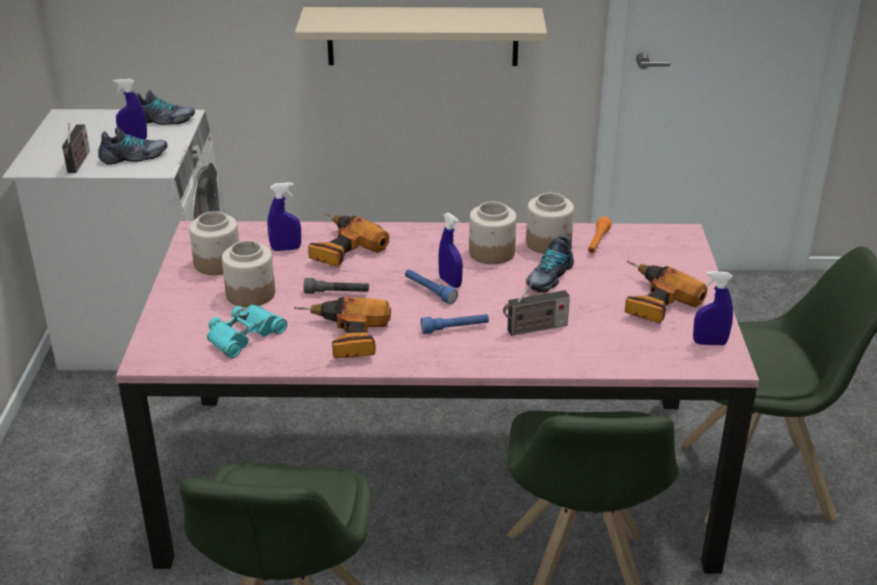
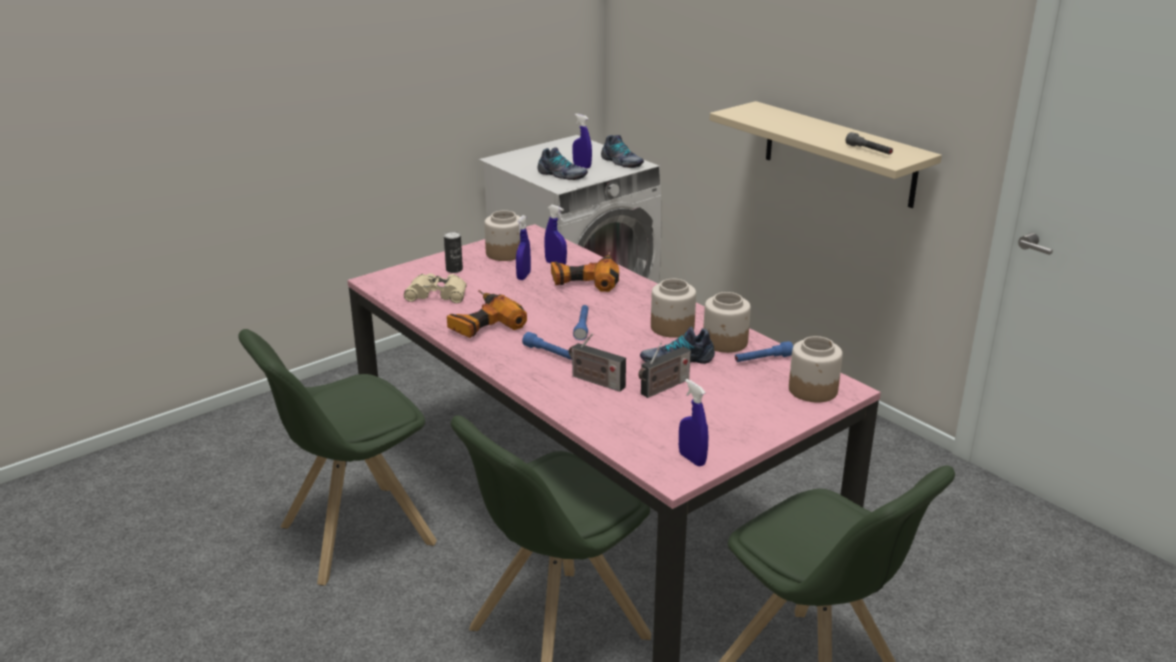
camera: 50 degrees right, 5 degrees down
radio [62,123,90,173] -> radio moved to [638,343,691,398]
turquoise binoculars [207,304,287,358] -> beige binoculars [404,273,467,303]
jar [222,240,275,307] -> jar moved to [789,336,843,403]
grey flashlight [304,278,369,294] -> grey flashlight moved to [846,132,893,155]
blue spray bottle [438,212,463,288] -> blue spray bottle moved to [516,215,531,280]
orange flashlight [588,216,612,253] -> blue flashlight [735,341,793,362]
power drill [625,261,708,323] -> none
none -> can [444,231,463,273]

